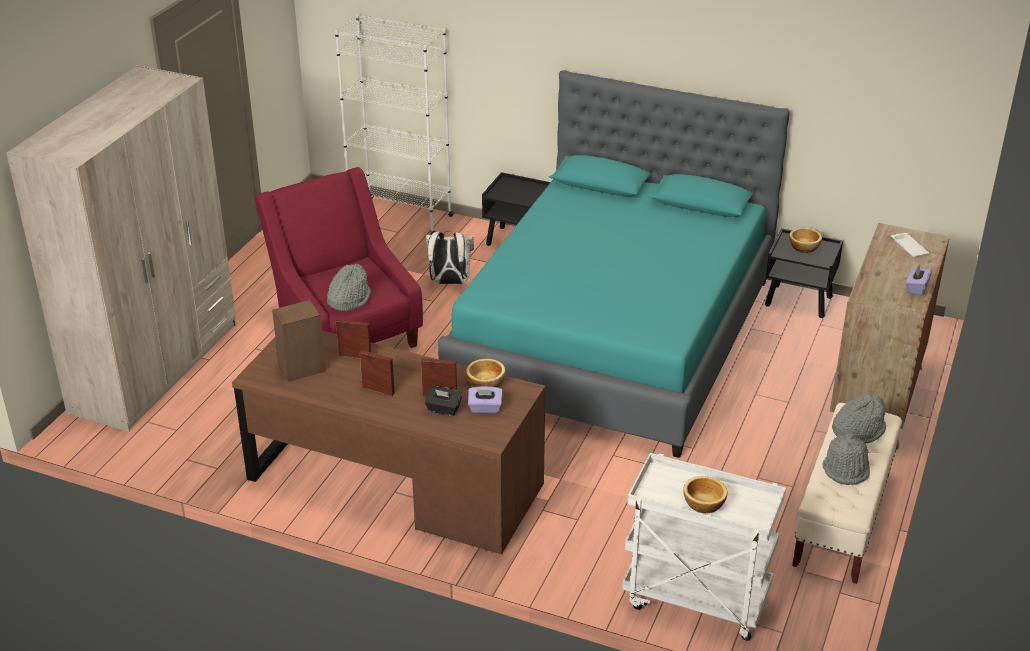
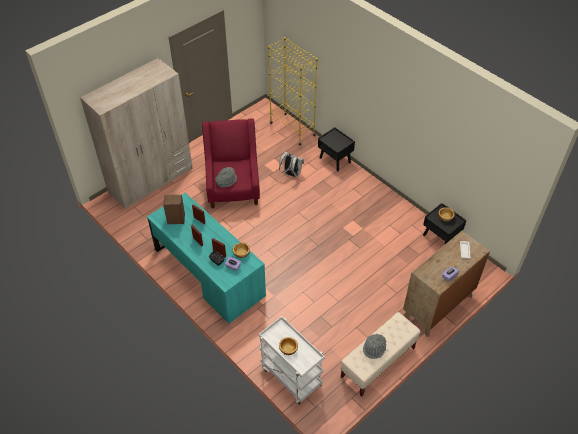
camera: 25 degrees right, 15 degrees up
brown desk [232,331,545,554] -> turquoise desk [147,193,266,324]
white bookcase [335,14,454,234] -> yellow bookcase [268,37,318,145]
turquoise bed [438,70,790,458] -> none
grey hat [832,393,886,444] -> none

